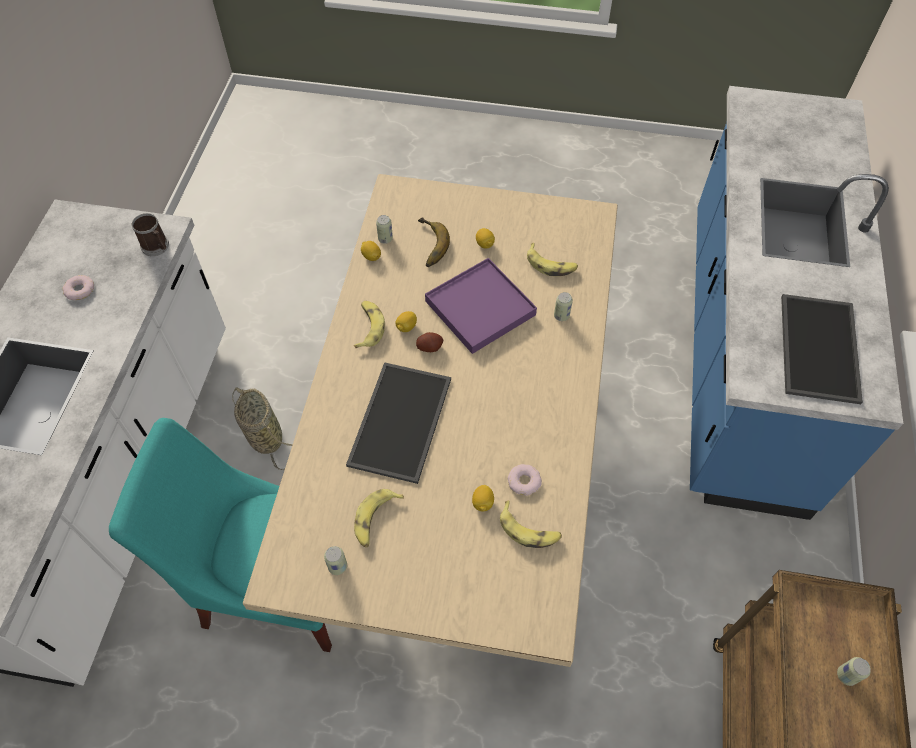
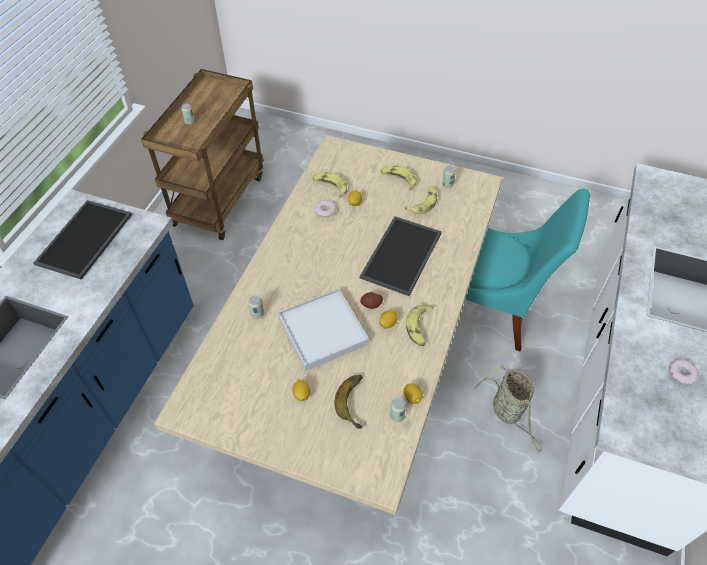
camera: 170 degrees left, 5 degrees down
mug [131,213,169,256] -> none
purple tray [425,258,537,354] -> white tray [278,289,369,371]
banana [527,243,578,276] -> banana moved to [381,166,416,190]

